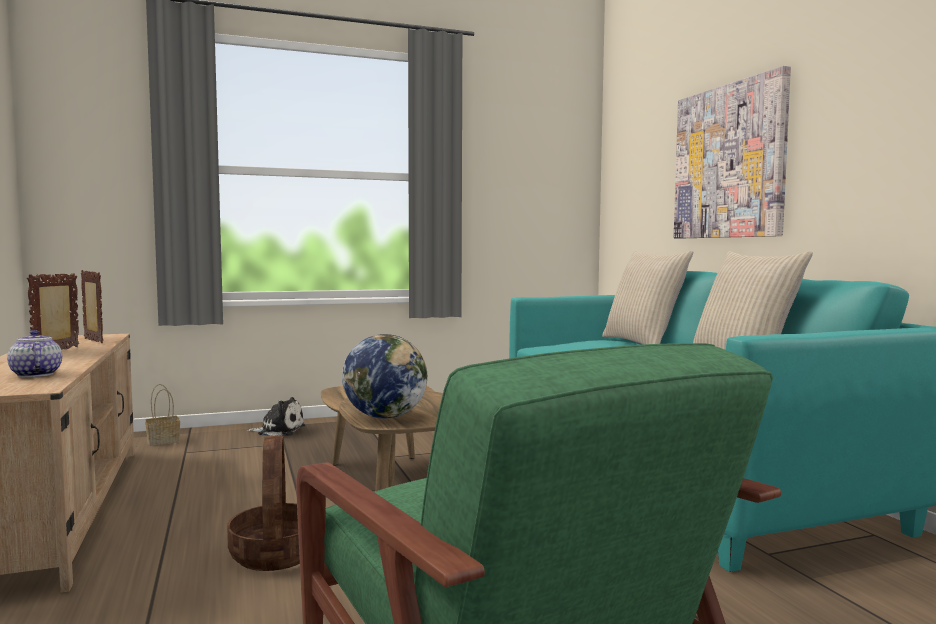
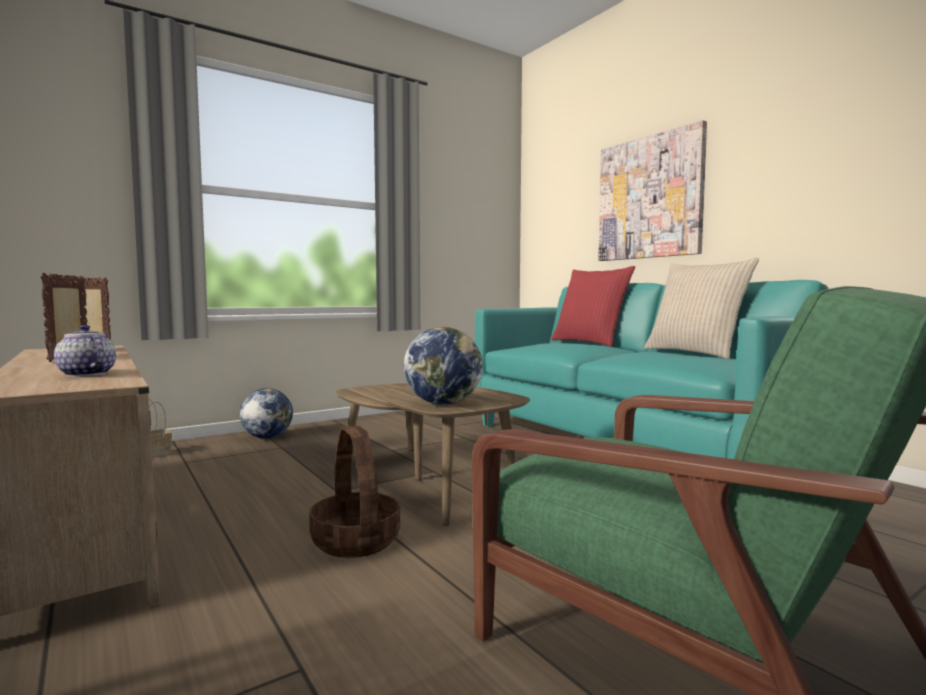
camera: 15 degrees left, 0 degrees up
plush toy [247,397,305,436] -> globe [240,388,293,439]
beige pillow [602,251,693,344] -> red pillow [551,266,635,347]

